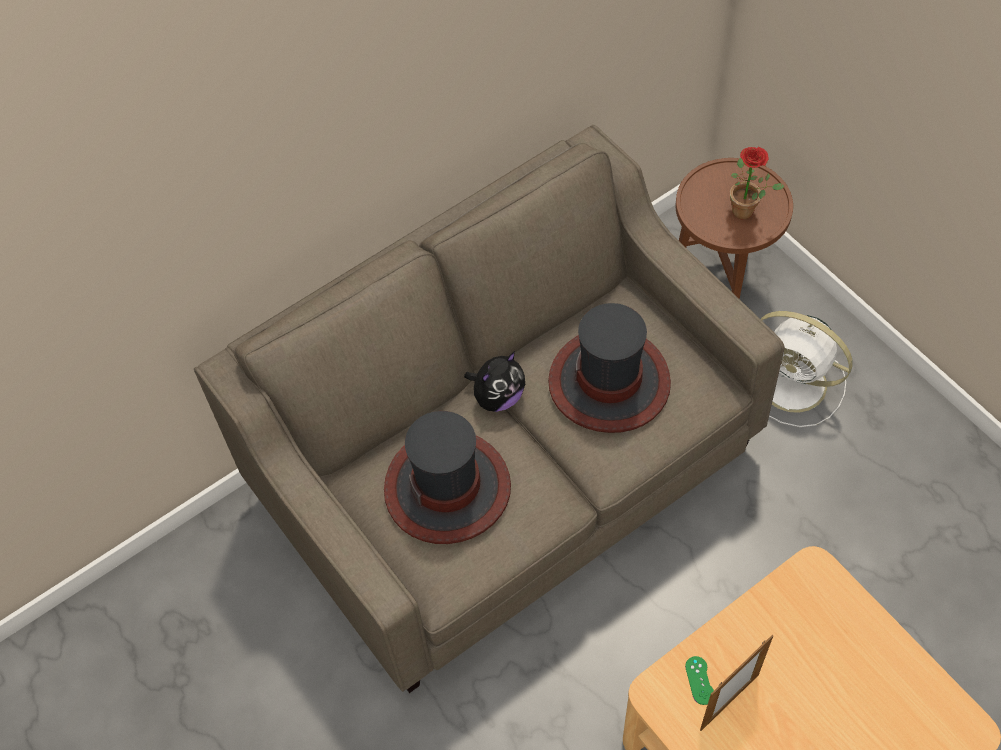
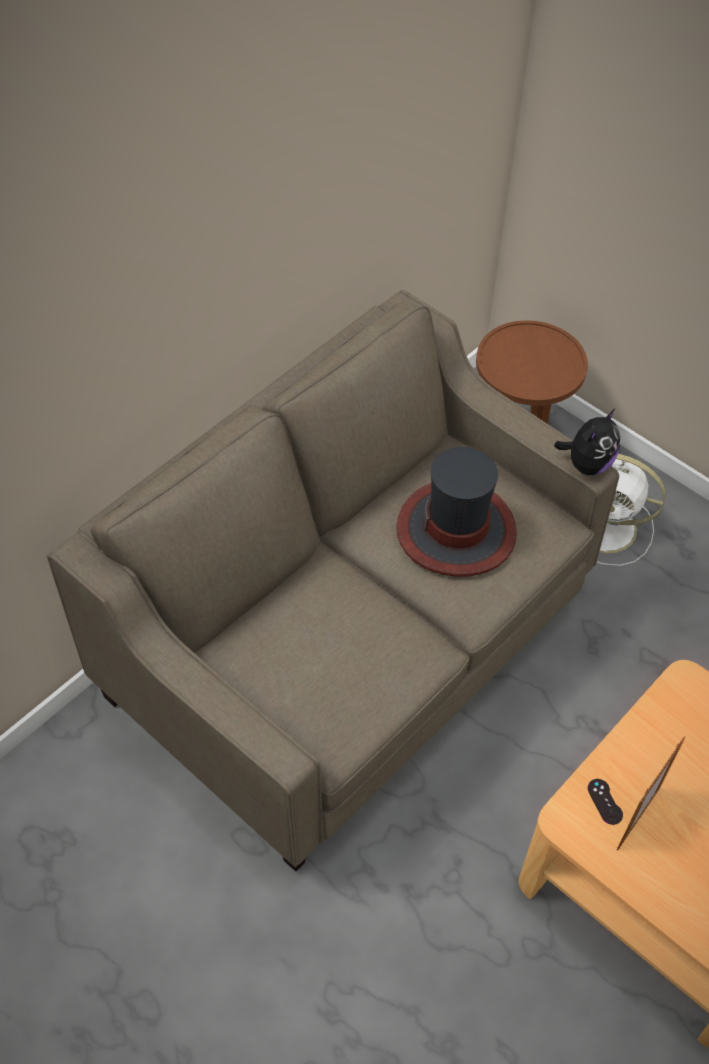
camera: 15 degrees left, 5 degrees down
hat [384,411,511,544] -> none
plush toy [464,351,525,412] -> plush toy moved to [554,409,620,475]
green game controller [685,656,714,705] -> black game controller [588,779,623,825]
potted plant [730,147,784,220] -> none

